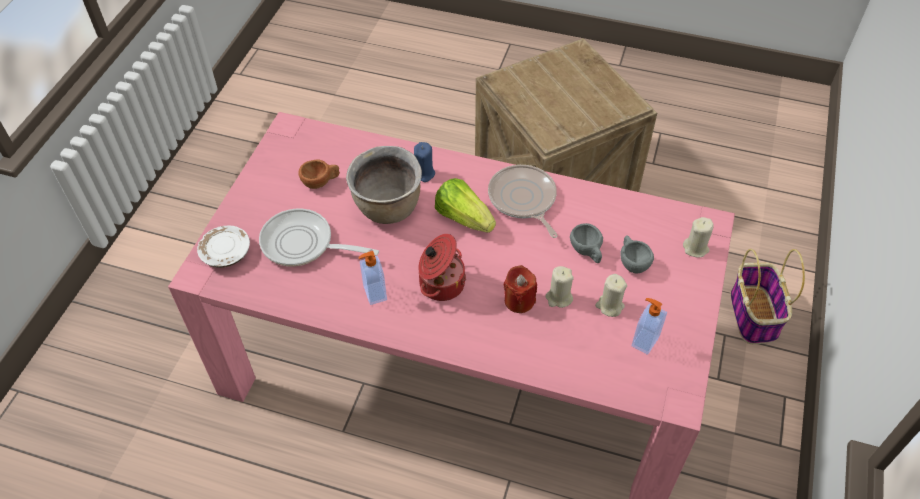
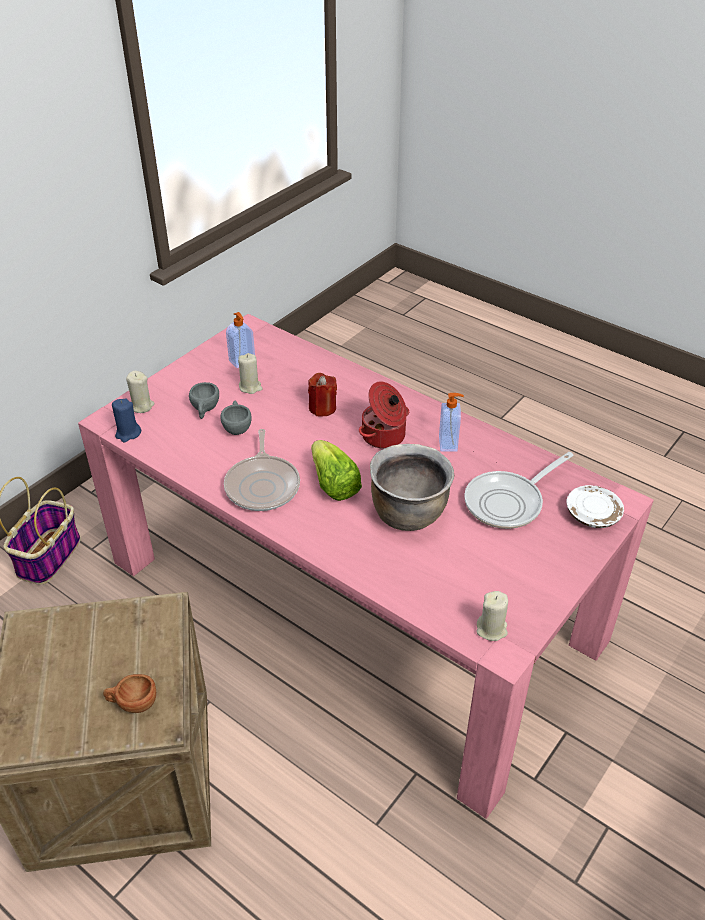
camera: 160 degrees left, 10 degrees down
frying pan [259,209,379,266] -> frying pan turned 105 degrees clockwise [464,452,574,529]
brown cup [299,160,340,189] -> brown cup moved to [103,674,156,713]
blue candle [414,142,435,182] -> blue candle moved to [112,399,141,442]
beige candle [545,266,573,308] -> beige candle moved to [476,591,508,641]

